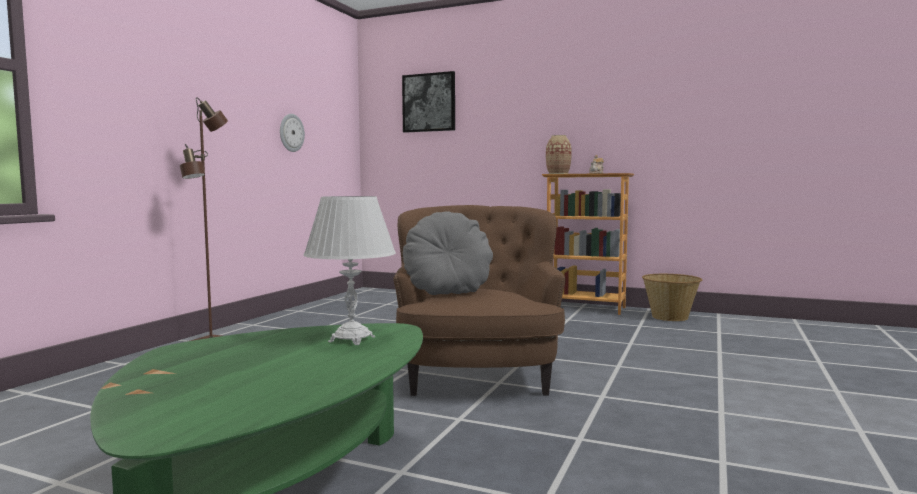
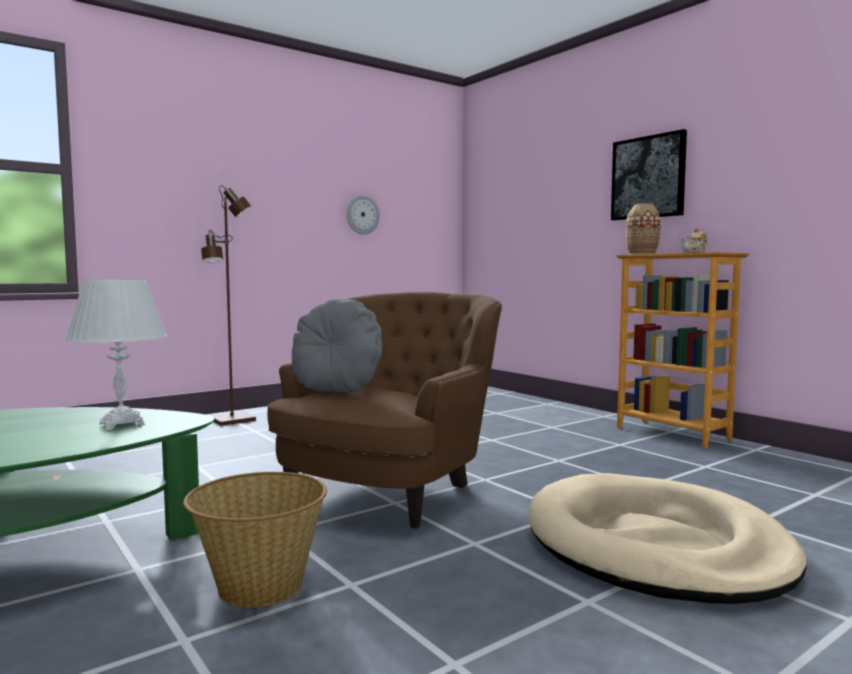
camera: 30 degrees right, 0 degrees up
picture [402,71,455,133] -> picture moved to [611,129,687,220]
basket [642,274,702,321] -> basket moved to [183,472,327,607]
none -> beige dog bed [529,473,807,604]

